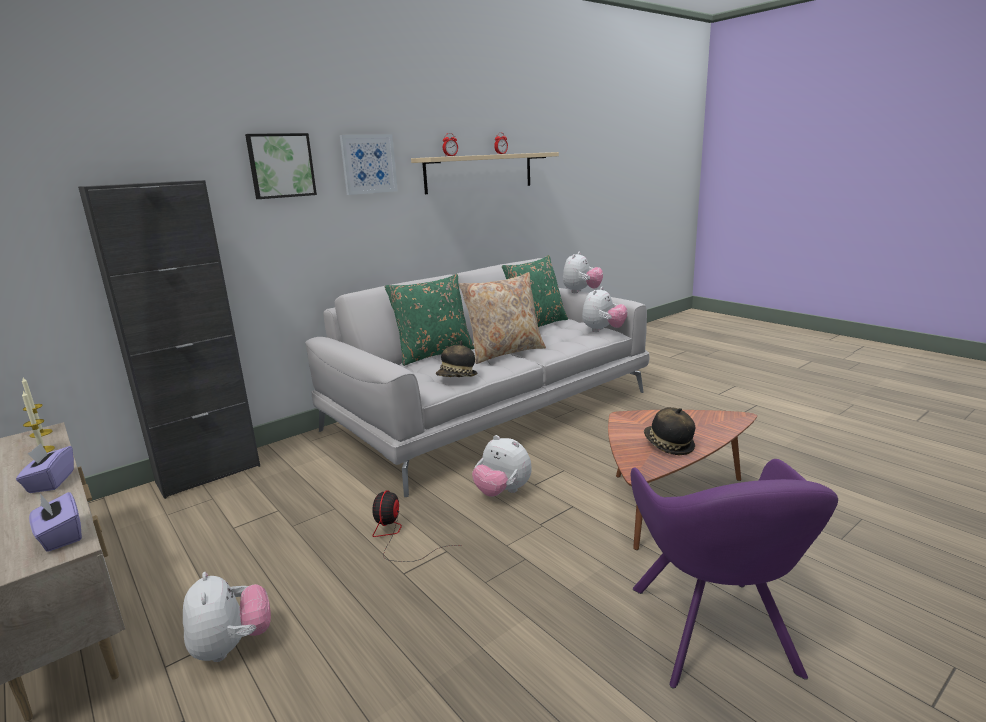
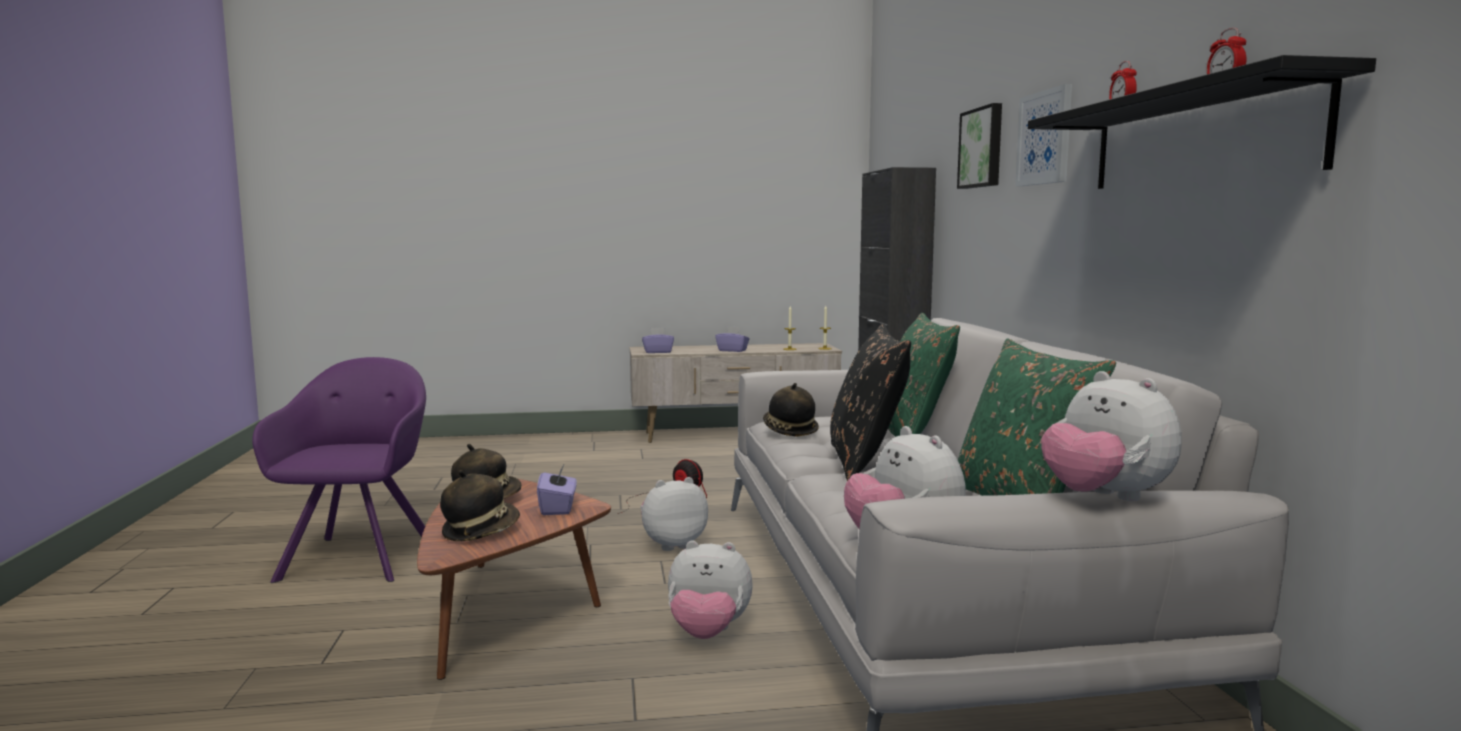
camera: 120 degrees right, 10 degrees down
plush toy [183,572,271,662] -> plush toy moved to [668,540,753,639]
beige shelf [411,152,559,194] -> black shelf [1028,55,1376,189]
beige pillow [459,272,546,364] -> black pillow [830,324,911,481]
purple armchair [631,459,838,689] -> purple armchair turned 60 degrees clockwise [252,357,426,583]
none -> hat [440,470,520,541]
none -> purple tissue box [537,463,577,515]

